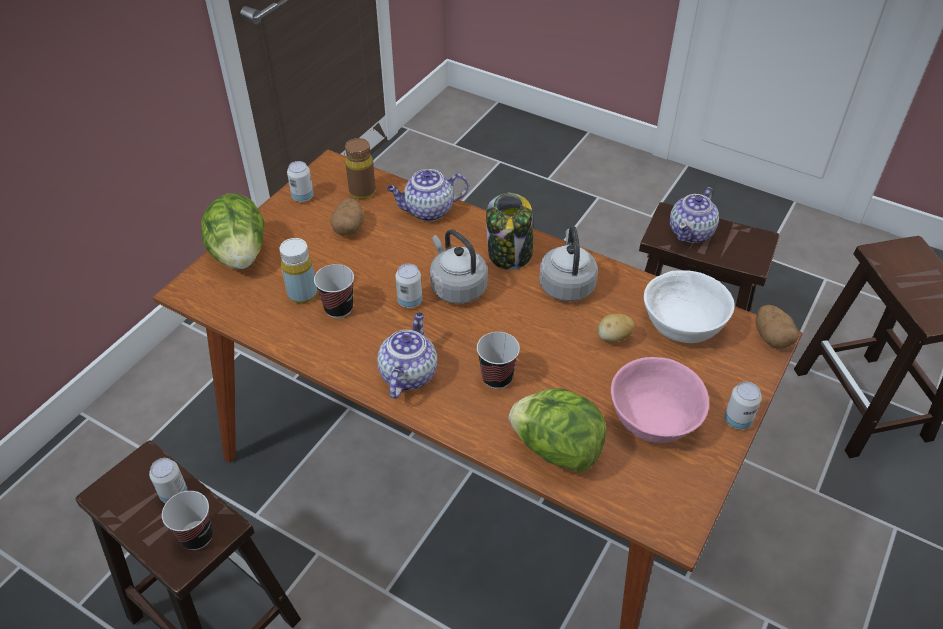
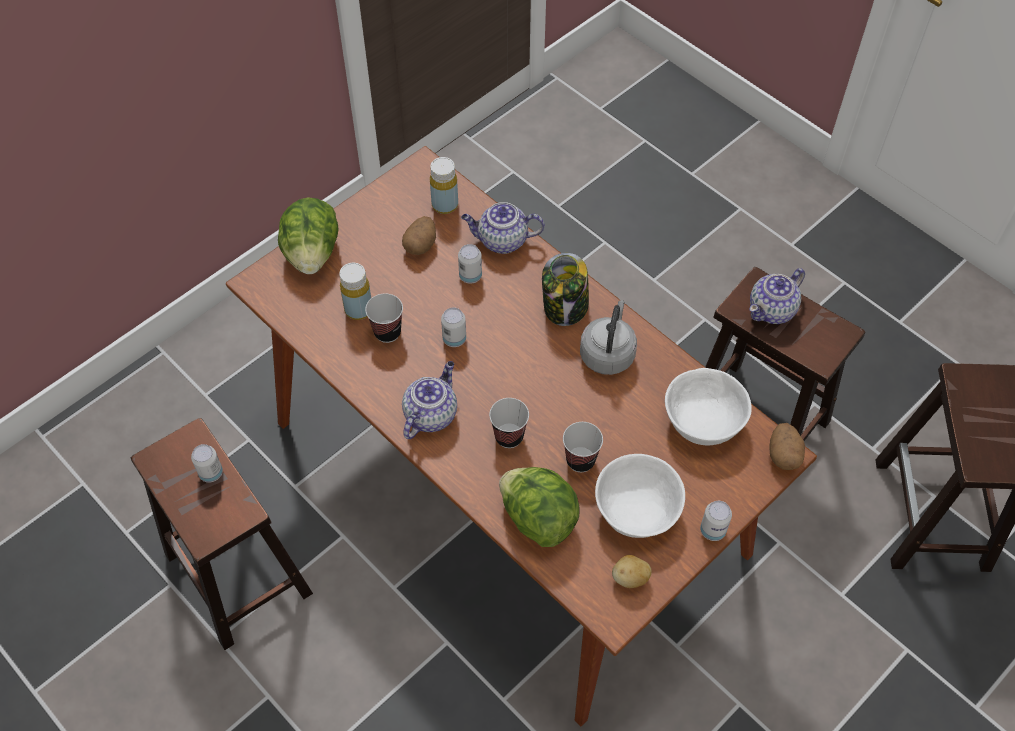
camera: 15 degrees right, 10 degrees up
cup [162,491,213,550] -> cup moved to [563,422,603,472]
can [287,161,314,202] -> can moved to [458,244,482,284]
brown bottle [345,138,376,199] -> yellow bottle [430,157,458,214]
grey kettle [430,229,488,304] -> none
potato [597,314,634,343] -> potato moved to [612,555,652,588]
pink bowl [611,357,709,443] -> white bowl [595,454,685,538]

